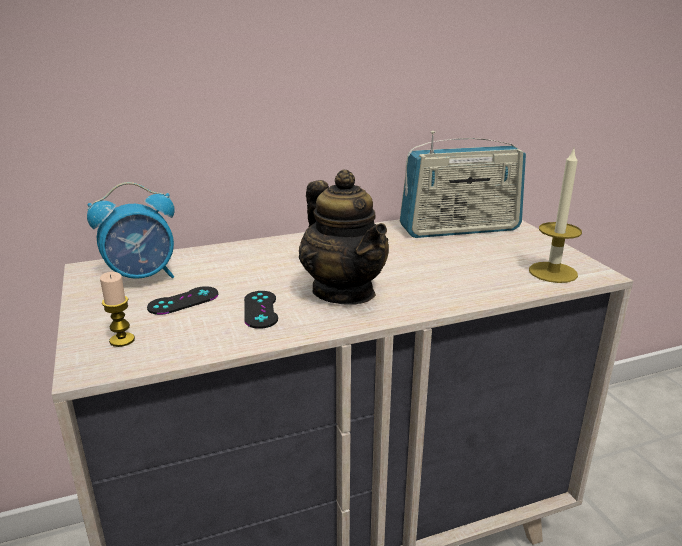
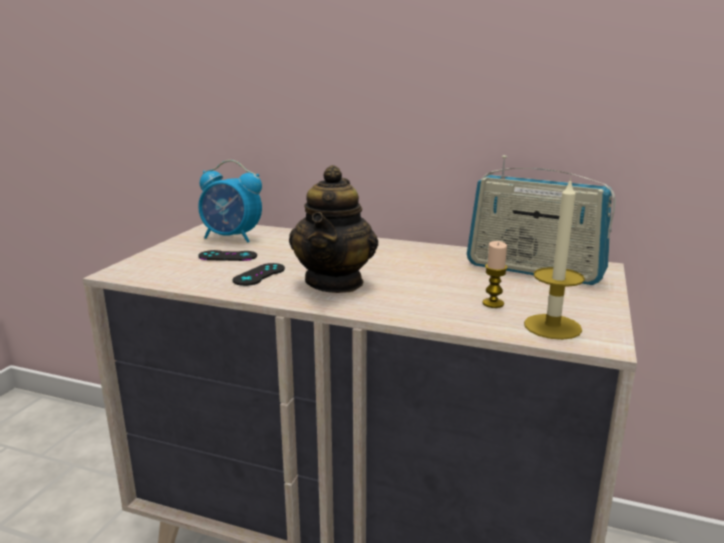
camera: 40 degrees right, 5 degrees down
candle [100,272,135,347] -> candle moved to [482,241,507,308]

